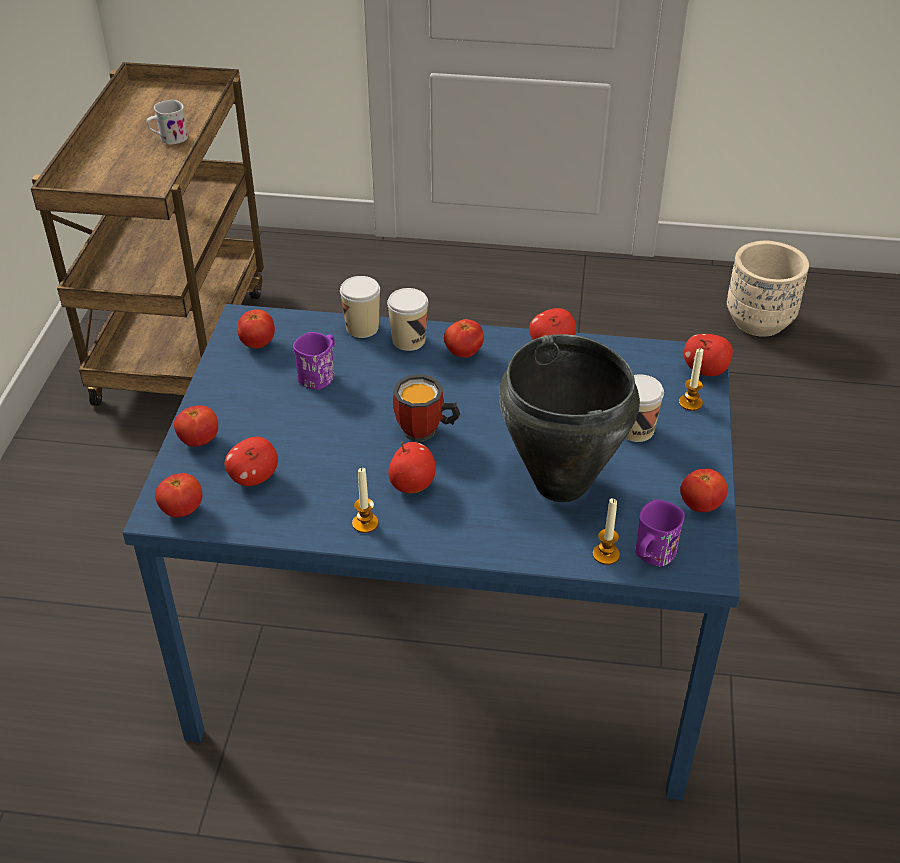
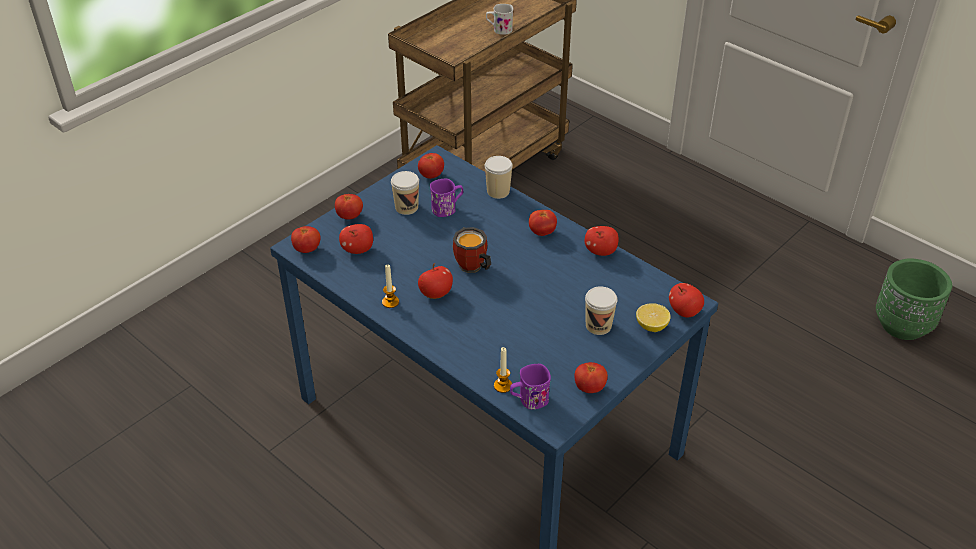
camera: 35 degrees right, 0 degrees up
cup [387,288,428,351] -> cup moved to [391,171,419,215]
black cooking pot [499,334,640,502] -> none
candle [679,348,703,411] -> lemon [636,303,671,332]
beige planter [727,241,809,337] -> green planter [876,258,952,340]

